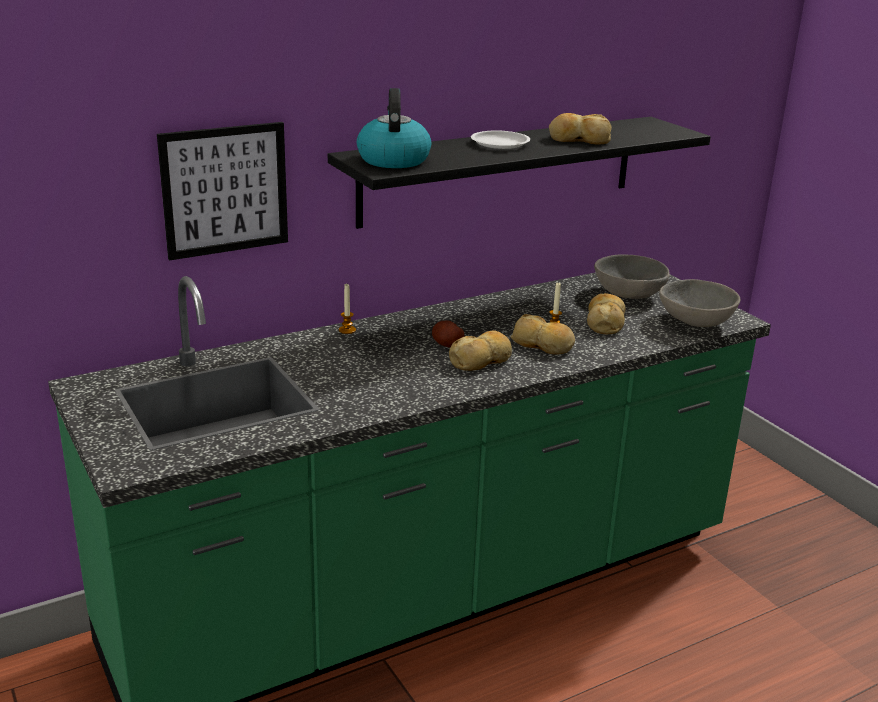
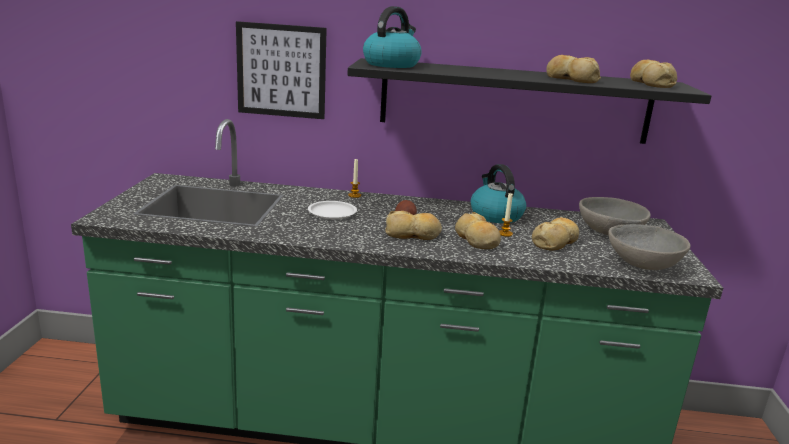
camera: 35 degrees right, 5 degrees down
white plate [471,130,530,149] -> white plate moved to [308,201,357,219]
none -> kettle [471,164,526,223]
none -> bread [630,59,677,88]

